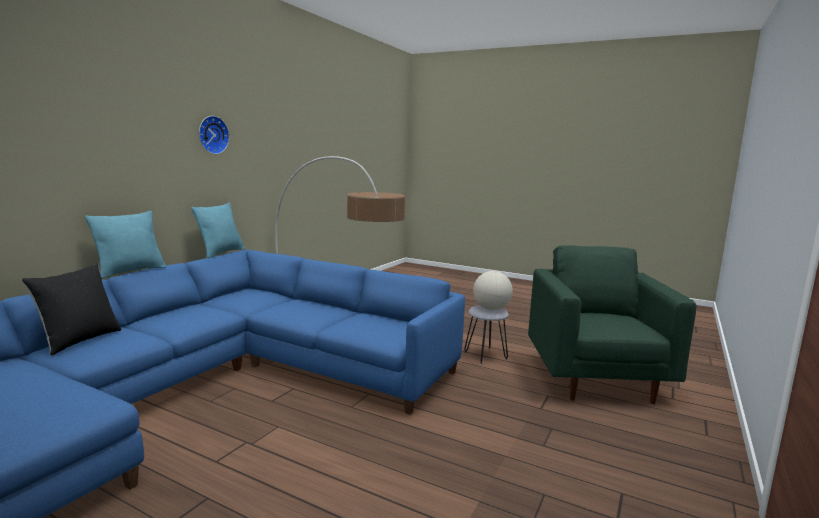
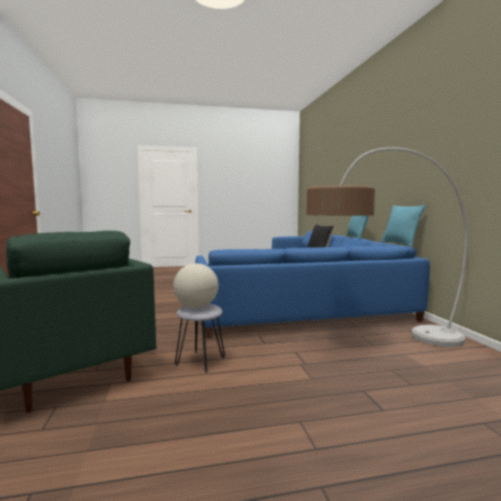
camera: 140 degrees right, 5 degrees down
wall clock [199,116,230,154] -> none

